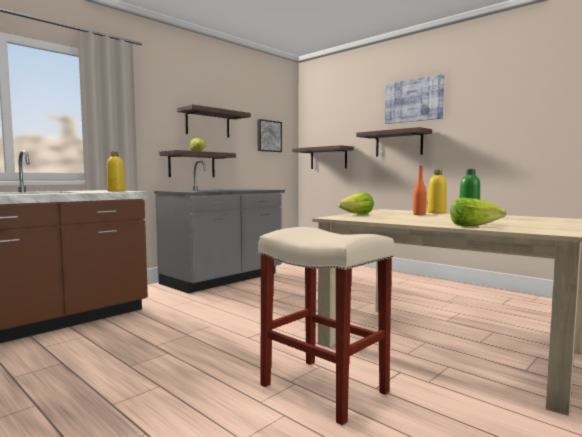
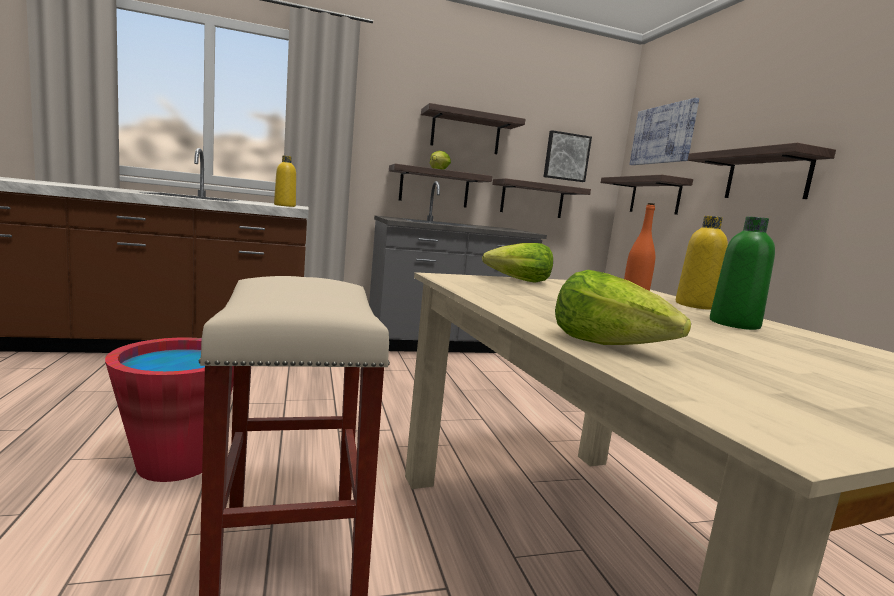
camera: 30 degrees right, 5 degrees up
picture [385,74,444,124] -> picture moved to [629,98,699,165]
none -> red bucket [105,338,234,482]
none -> shelf [492,178,591,218]

